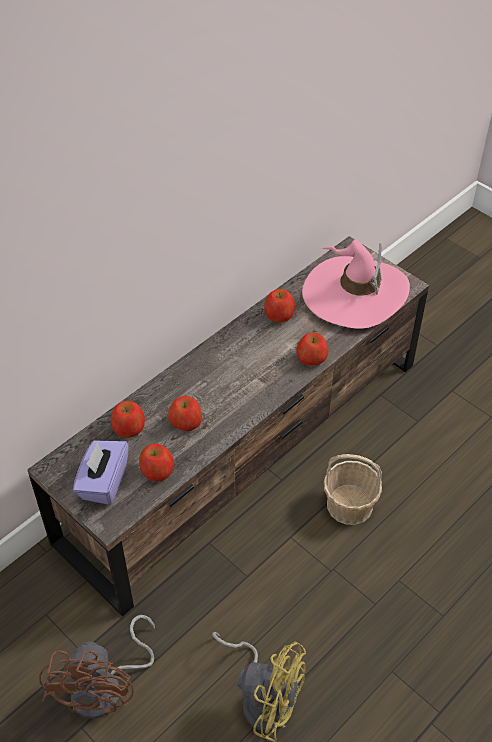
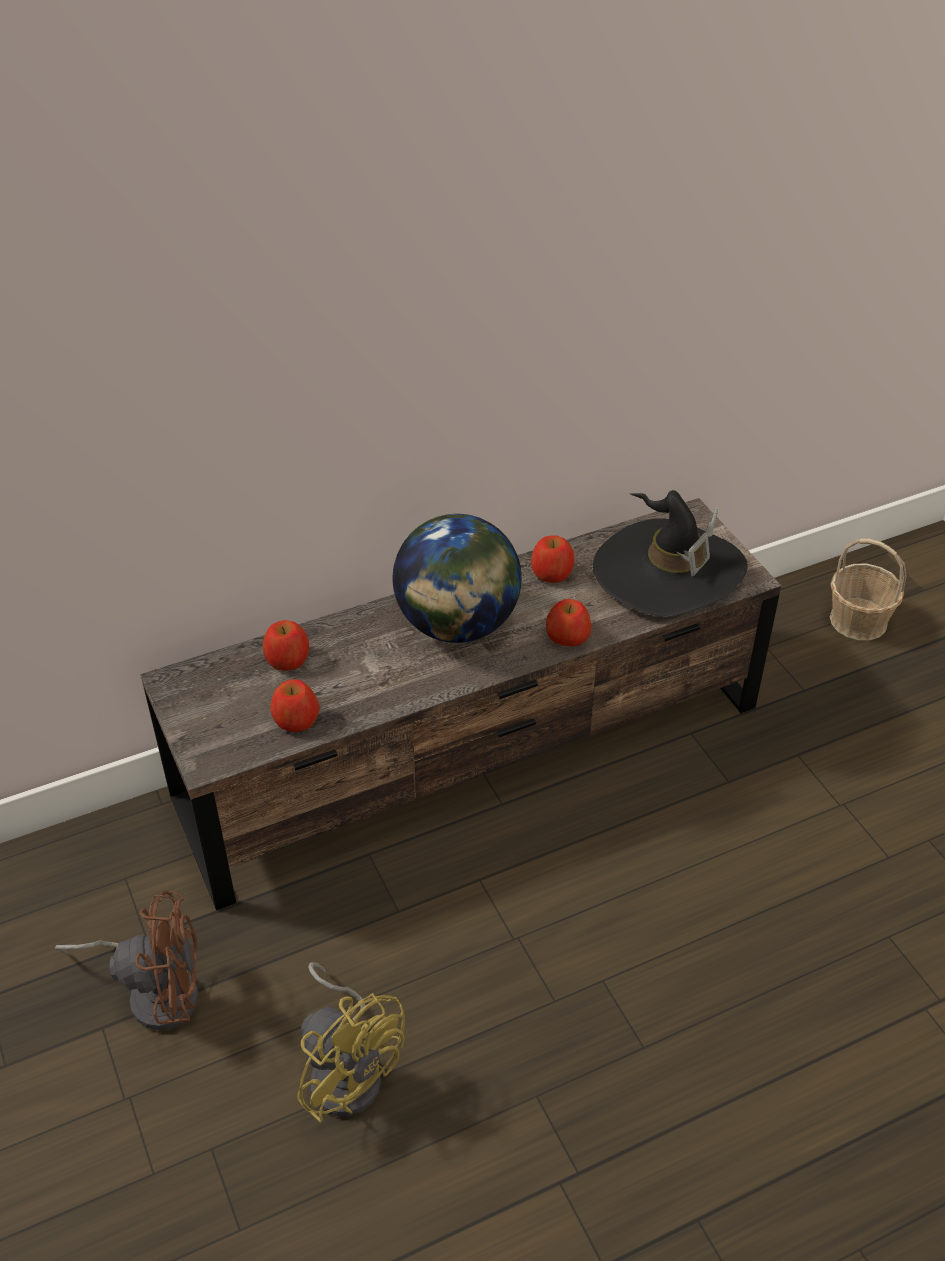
camera: 20 degrees right, 5 degrees down
brown fan [39,615,155,719] -> brown fan turned 120 degrees counterclockwise [55,891,199,1030]
purple tissue box [73,440,129,505] -> none
apple [168,396,202,431] -> none
pink hat [302,240,410,329] -> black hat [593,490,748,617]
basket [324,454,382,525] -> basket moved to [830,539,906,640]
none -> globe [393,514,522,643]

